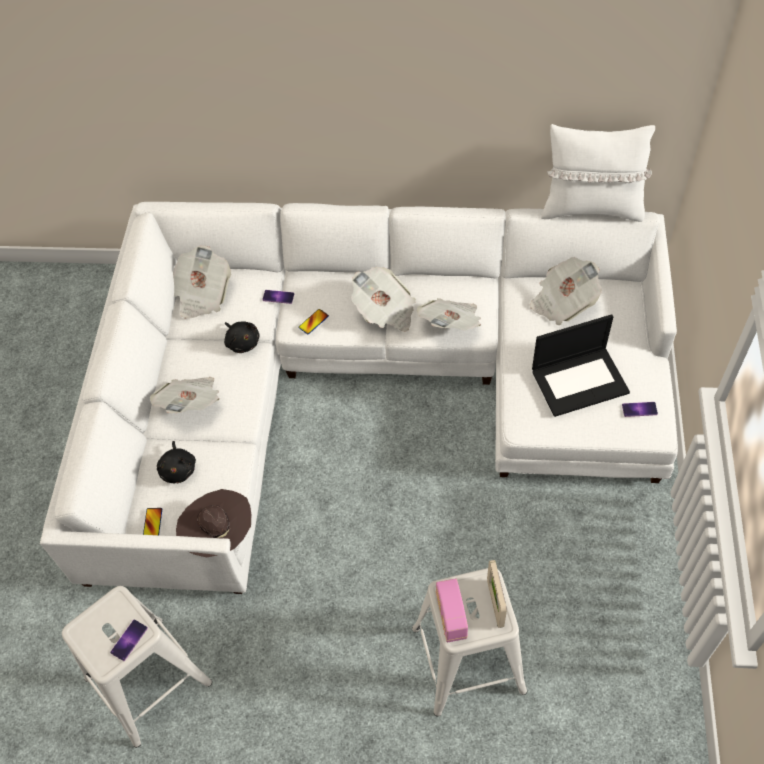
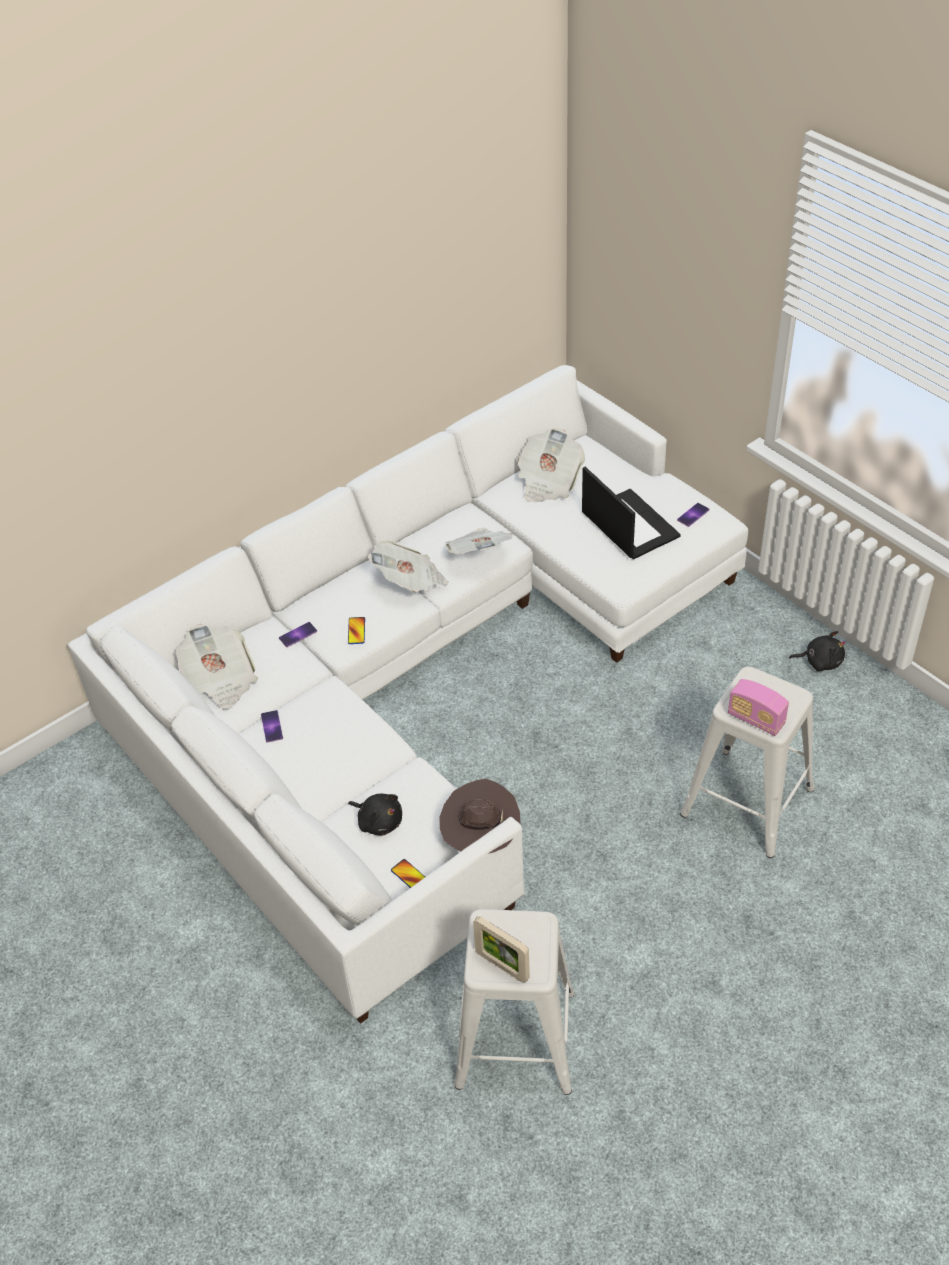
camera: 45 degrees left, 10 degrees down
phone [110,619,148,661] -> phone moved to [261,710,283,743]
newspaper [150,377,219,413] -> none
black plush toy [224,321,260,353] -> black plush toy moved to [789,631,846,672]
picture frame [487,560,507,628] -> picture frame moved to [473,916,530,983]
laptop [532,314,630,417] -> laptop turned 60 degrees counterclockwise [582,467,681,559]
white pillow [541,124,655,222] -> none

